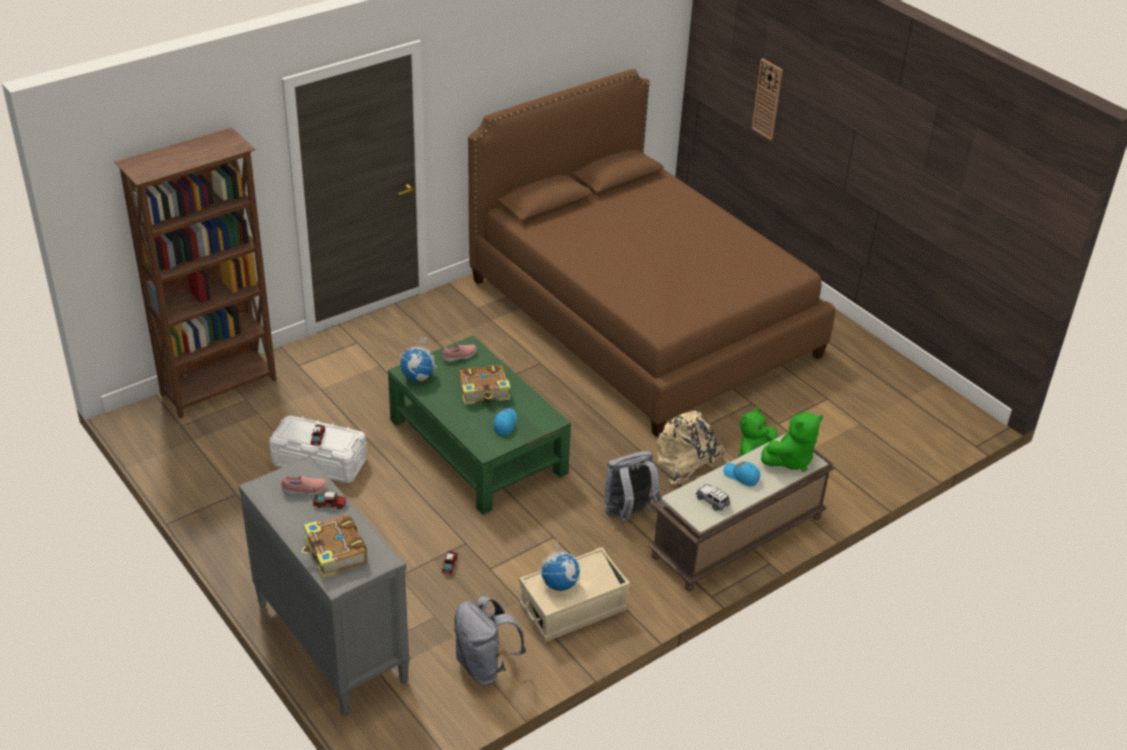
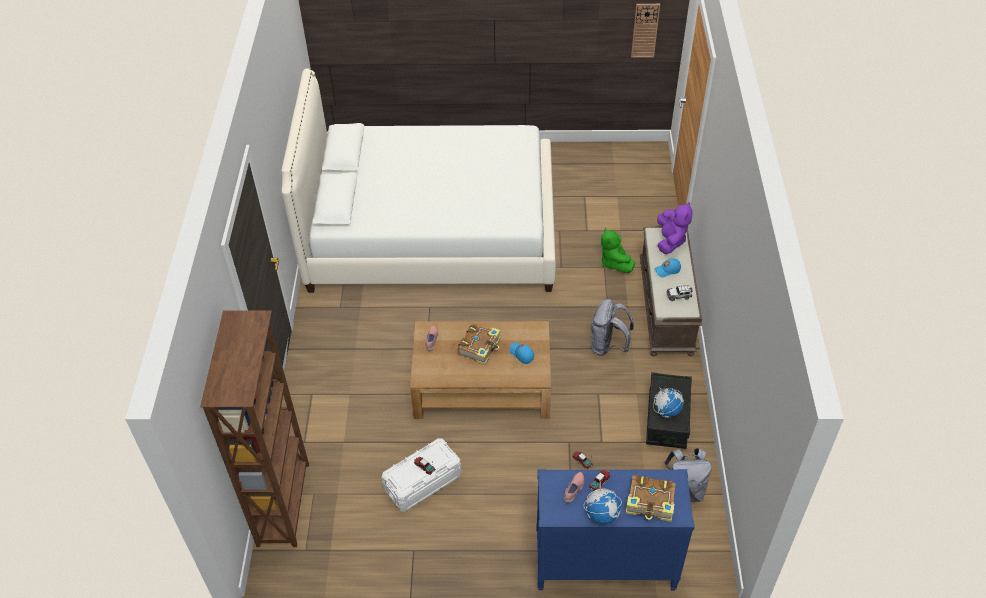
camera: 50 degrees left, 10 degrees up
grey dresser [238,455,410,717] -> blue dresser [536,469,695,591]
green coffee table [388,336,571,515] -> brown coffee table [410,321,551,419]
globe [400,337,437,381] -> globe moved to [583,482,622,524]
brown bed [468,69,835,437] -> white bed [282,69,556,293]
beige storage box [519,547,630,642] -> black storage box [646,372,692,449]
beige backpack [657,411,729,484] -> none
wall clock [752,58,783,140] -> wall clock moved to [631,4,660,58]
green plush toy [761,412,823,472] -> purple plush toy [657,202,692,254]

